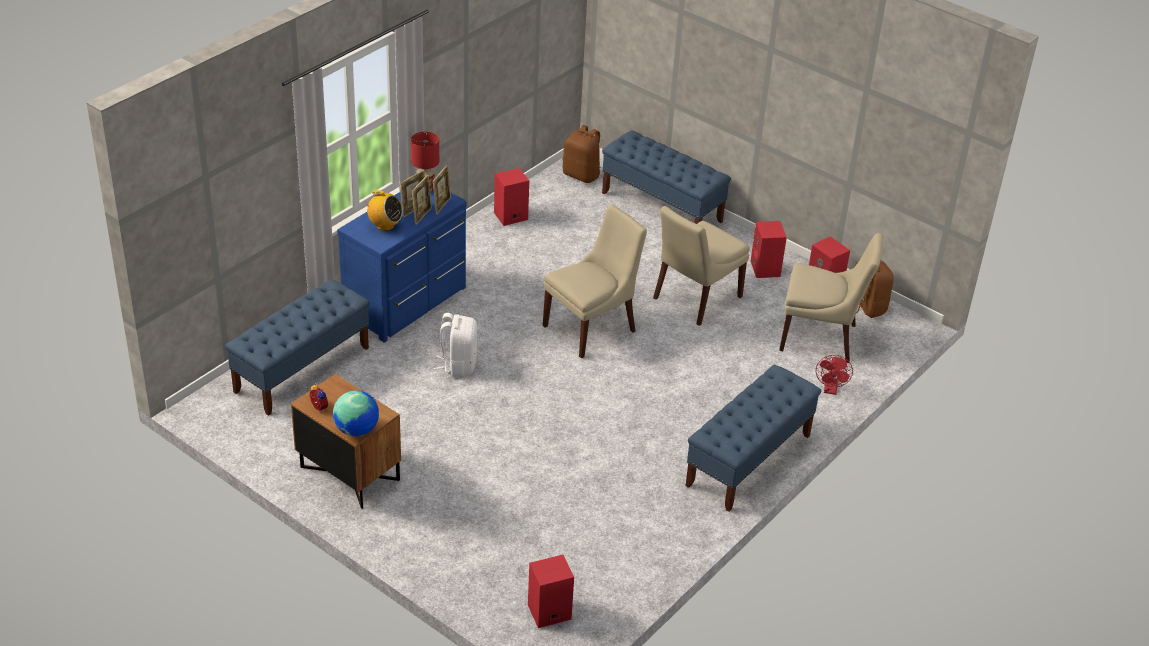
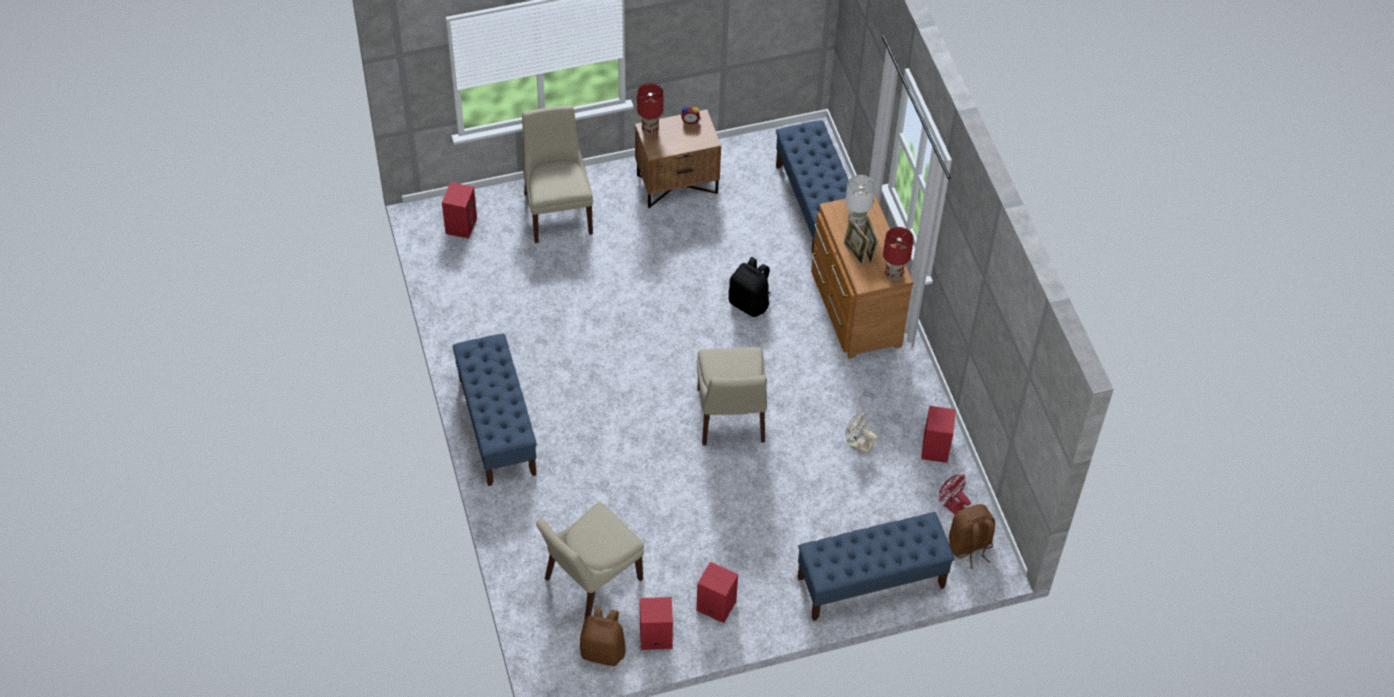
camera: 125 degrees right, 15 degrees up
globe [333,391,379,437] -> red table lamp [637,83,664,136]
blue dresser [337,190,467,343] -> brown dresser [811,193,914,359]
radio [363,190,403,231] -> white table lamp [845,175,875,228]
picture frame [433,164,451,215] -> none
white backpack [433,313,477,377] -> black backpack [728,257,770,317]
beige chair [653,206,750,326] -> beige chair moved to [522,105,593,243]
red fan [816,355,853,395] -> red fan moved to [939,475,971,514]
none -> beige fan [845,412,878,454]

